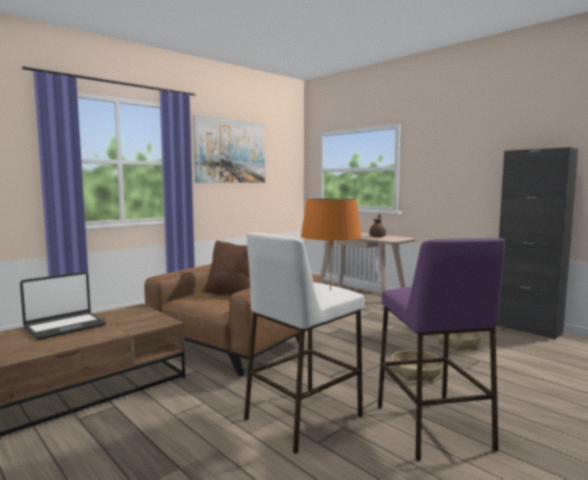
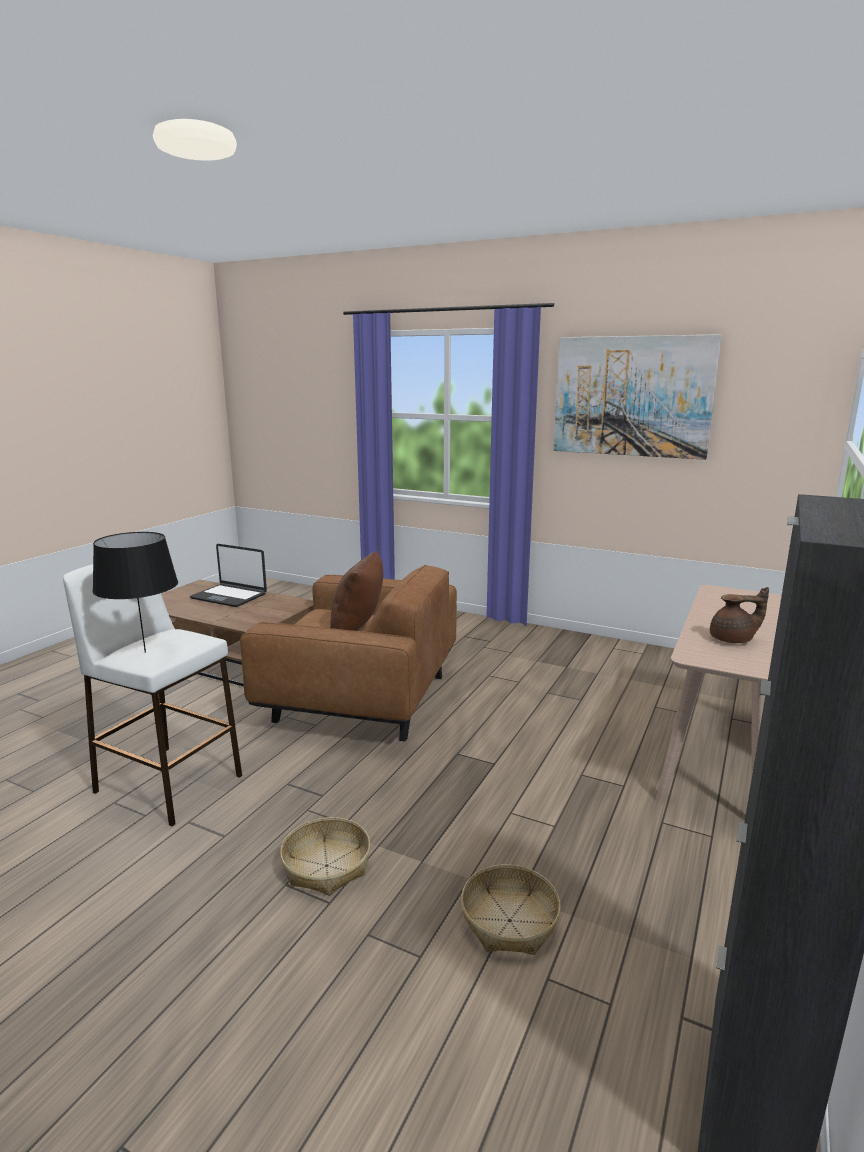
camera: 70 degrees right, 10 degrees up
orange table lamp [301,199,362,291] -> black table lamp [92,532,178,653]
purple stool [378,238,505,461] -> none

